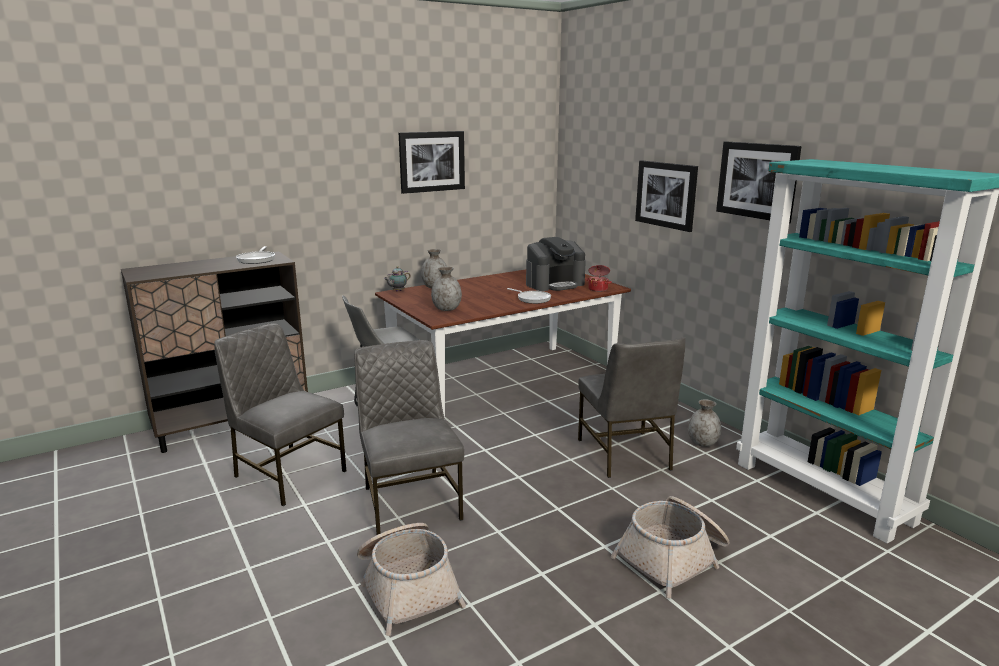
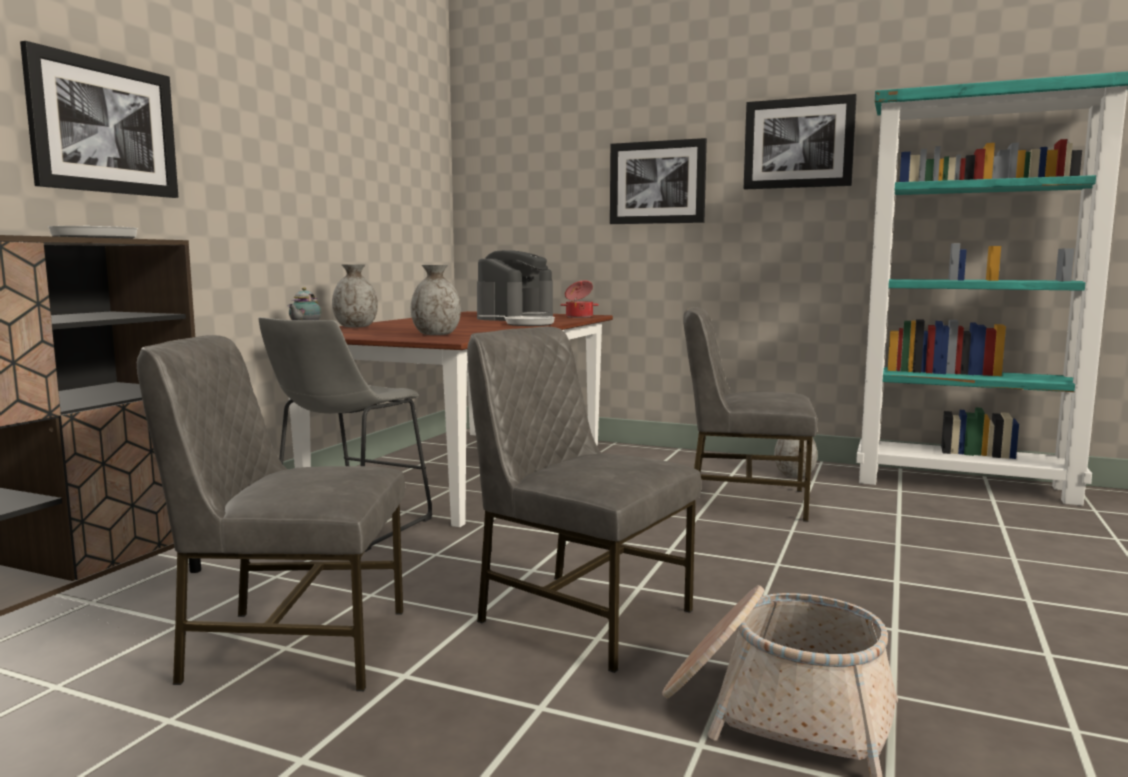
camera: 35 degrees left, 10 degrees down
picture [399,131,465,194] -> picture moved to [20,41,178,198]
grey chair [578,337,686,478] -> grey chair turned 150 degrees clockwise [683,307,818,522]
basket [611,496,730,598] -> none

